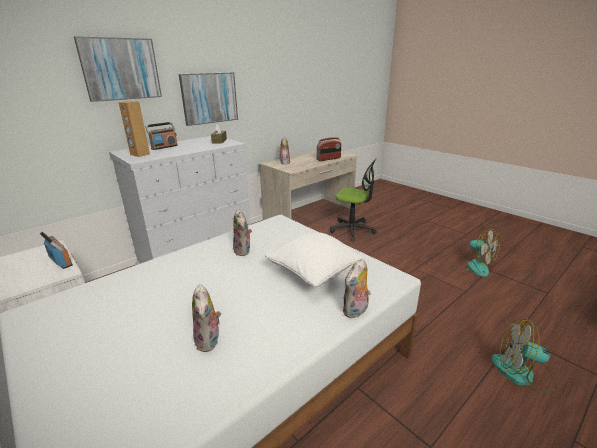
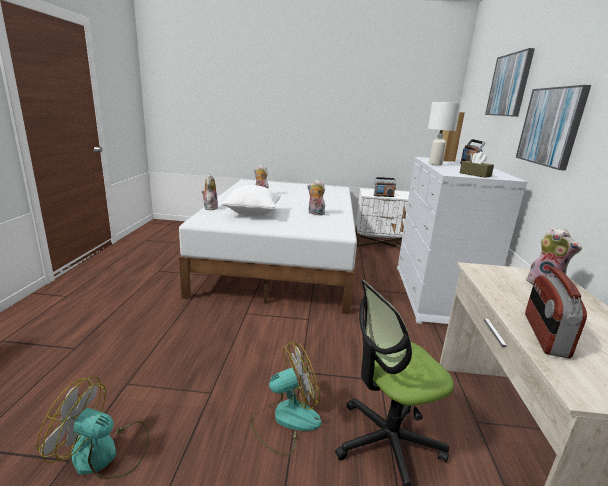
camera: 135 degrees right, 5 degrees down
fan [492,319,557,391] -> fan moved to [251,342,322,455]
none -> white table lamp [428,102,461,165]

